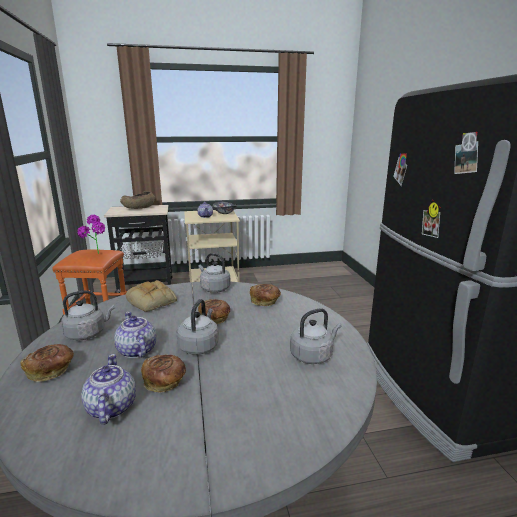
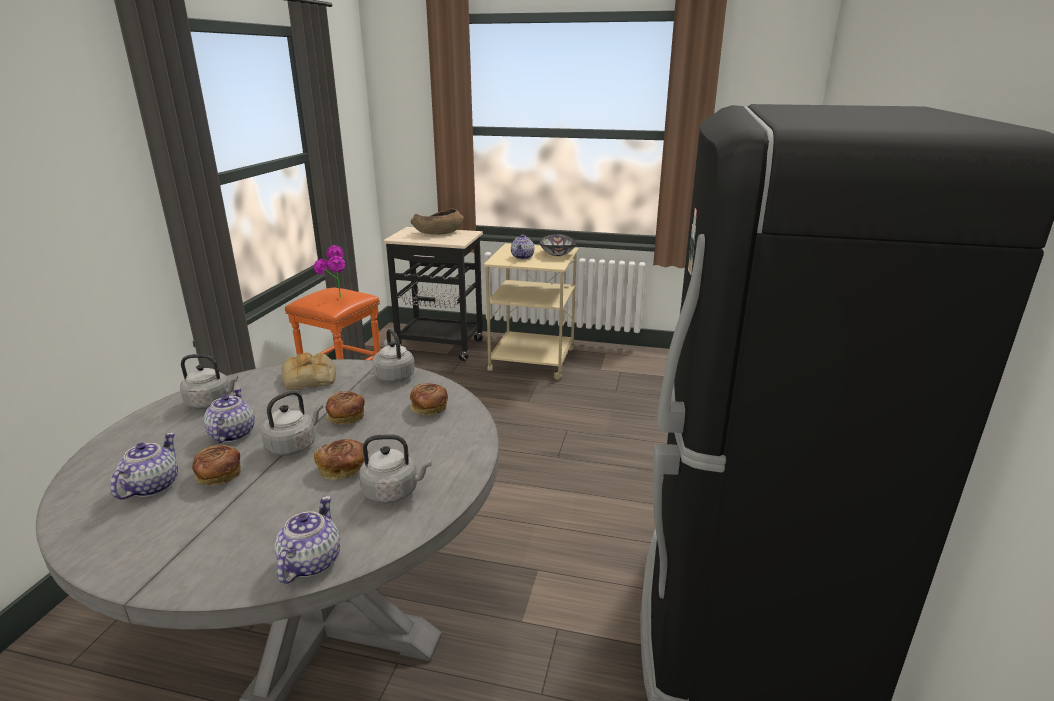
camera: 25 degrees right, 5 degrees up
bread [20,344,74,382] -> bread moved to [314,439,369,480]
none -> teapot [274,496,340,584]

